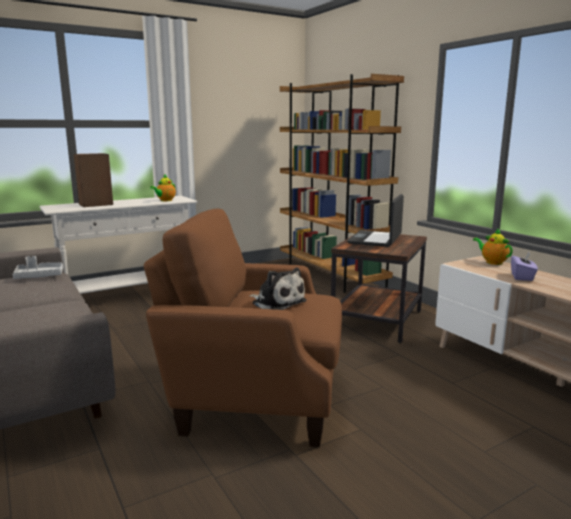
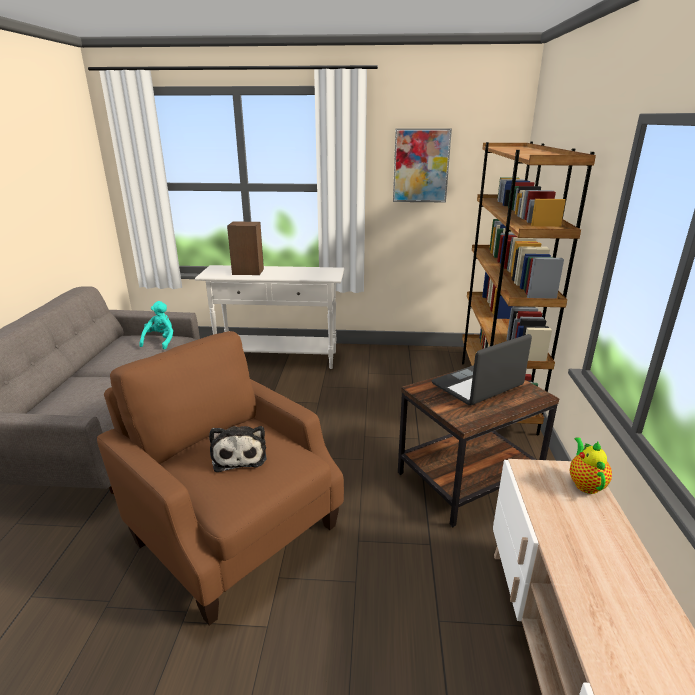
camera: 35 degrees right, 10 degrees up
grey tray [13,256,63,279] -> turquoise plush toy [139,301,173,350]
teapot [150,174,176,201] -> none
purple tissue box [511,252,538,281] -> none
none -> picture [393,128,452,202]

